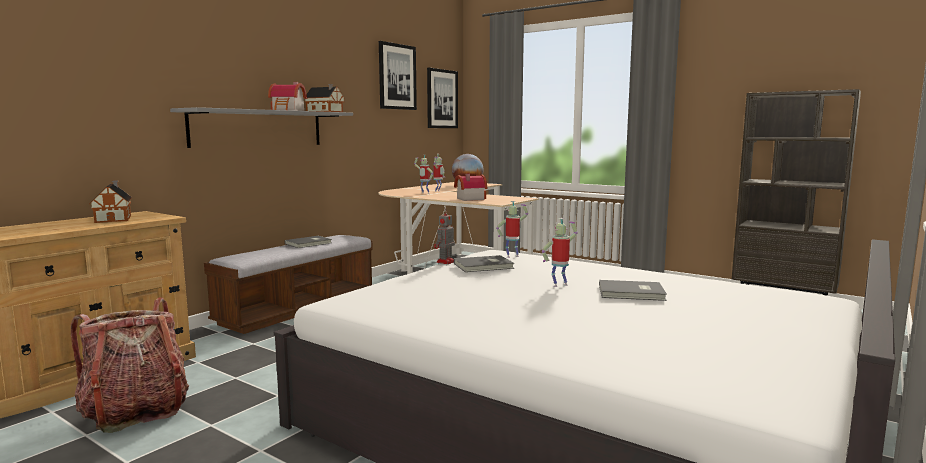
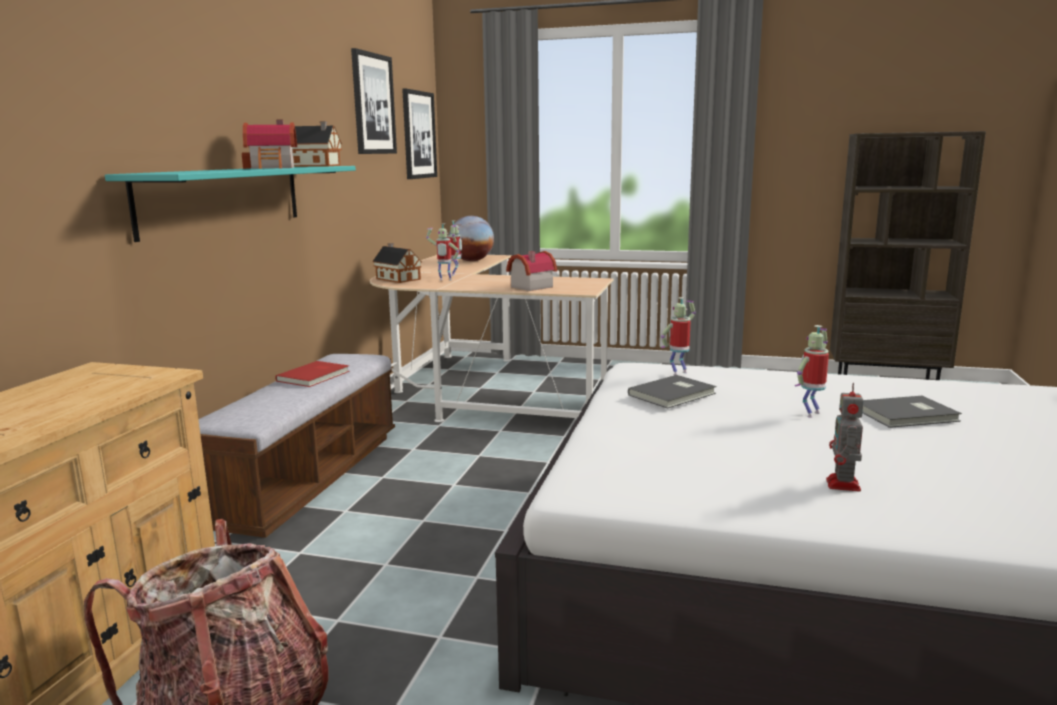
camera: 20 degrees left, 5 degrees up
toy house [89,180,132,223] -> toy house moved to [372,243,422,283]
grey shelf [170,107,353,148] -> turquoise shelf [105,166,356,242]
grey book [285,236,332,248] -> red book [275,361,350,387]
toy robot [434,210,455,264] -> toy robot moved to [826,382,864,492]

